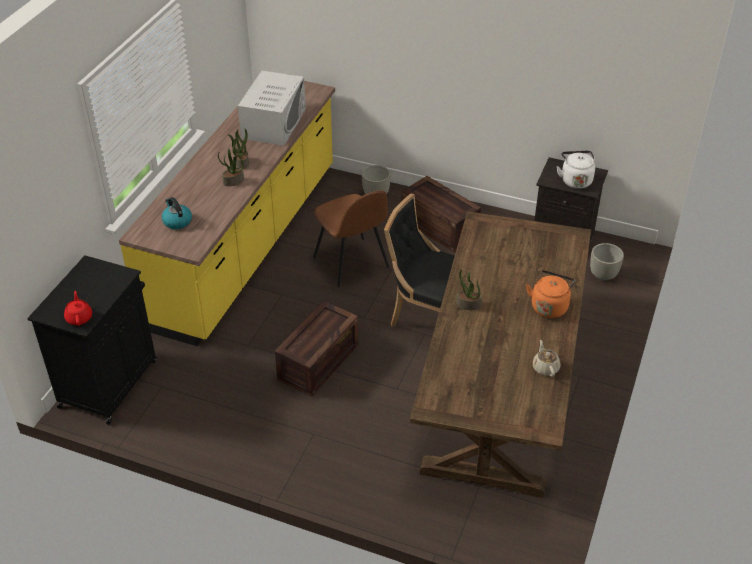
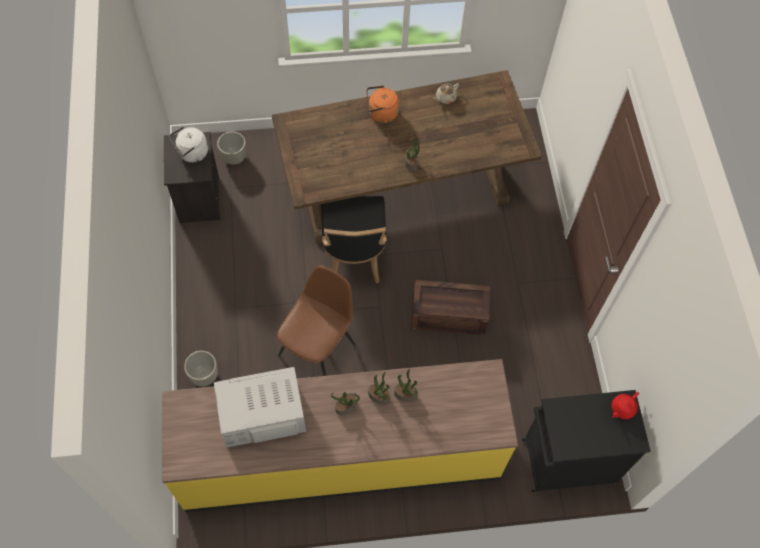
camera: 120 degrees left, 20 degrees up
kettle [162,197,192,229] -> none
crate [402,176,481,252] -> none
none -> potted plant [394,369,418,402]

